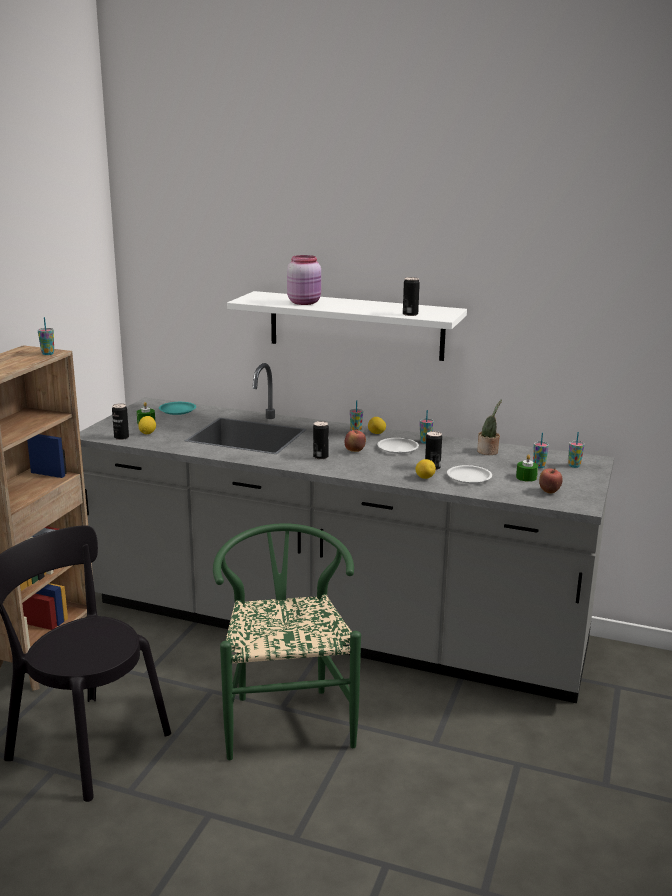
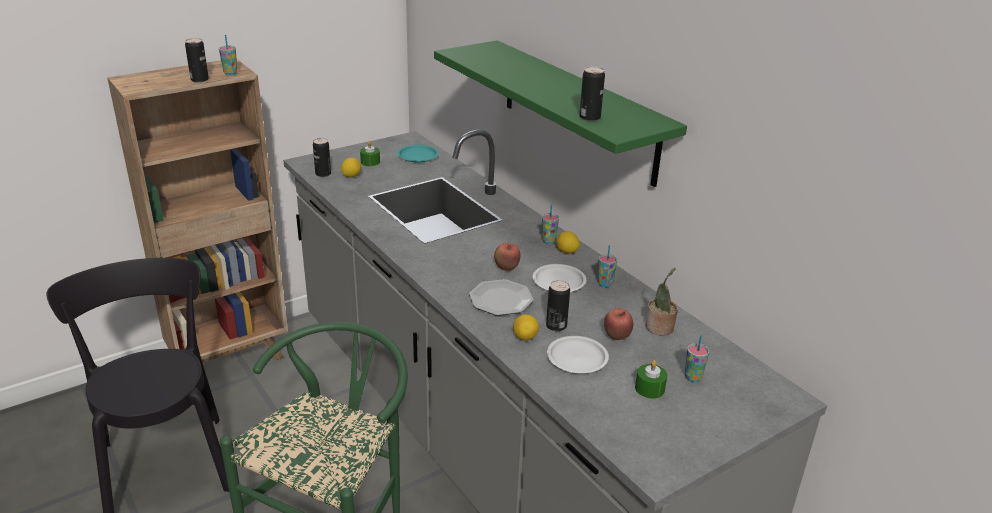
camera: 35 degrees right, 10 degrees up
white shelf [227,291,467,361] -> green shelf [434,40,687,187]
pink jar [287,255,321,305] -> none
can [313,421,329,459] -> can moved to [185,38,209,83]
apple [539,468,563,494] -> apple moved to [604,308,633,340]
cup [568,432,585,468] -> none
none -> plate [469,279,534,316]

